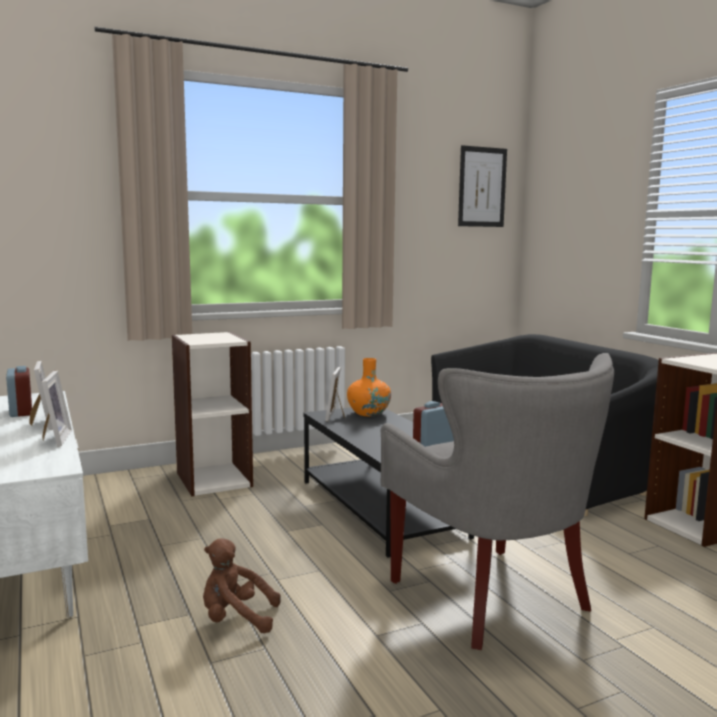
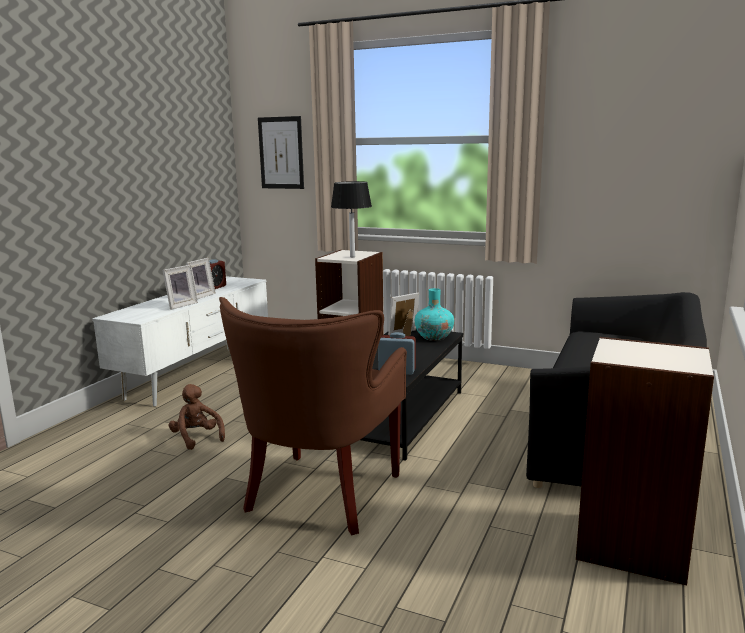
camera: 50 degrees right, 5 degrees up
orange vase [347,358,391,416] -> turquoise vase [415,288,454,341]
grey armchair [381,353,614,650] -> brown armchair [219,297,407,535]
picture [458,145,507,227] -> picture moved to [258,116,304,189]
none -> black table lamp [331,181,372,257]

